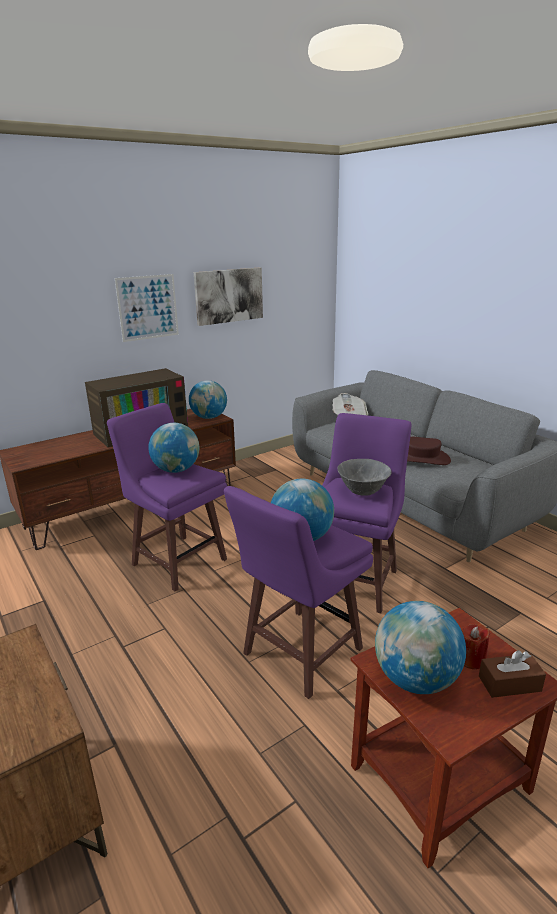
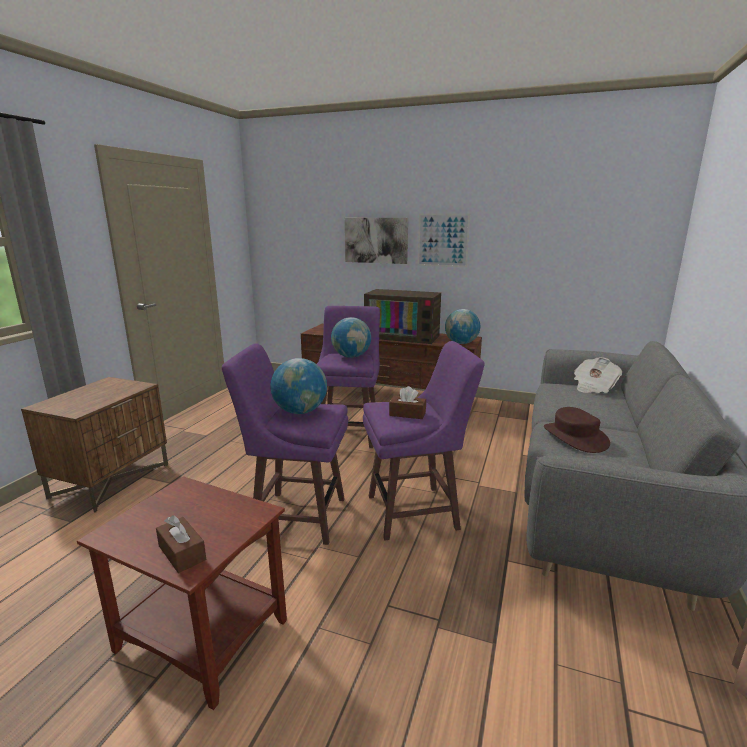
camera: 55 degrees right, 5 degrees down
picture [194,268,263,326] -> picture moved to [345,218,408,264]
grey bowl [337,459,392,496] -> brown tissue box [389,386,426,419]
globe [375,601,466,694] -> none
red candle [461,623,490,670] -> none

